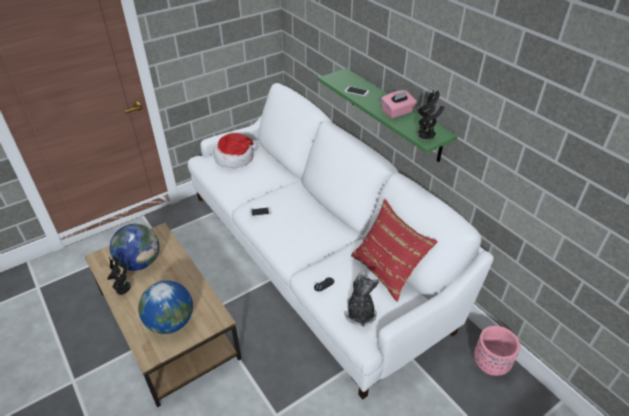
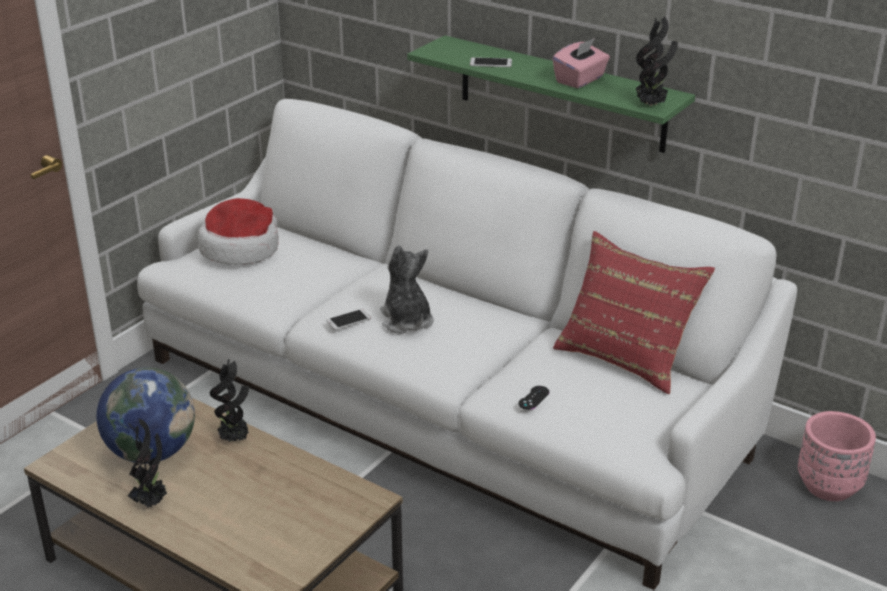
camera: 20 degrees left, 10 degrees down
globe [138,281,193,334] -> none
plush toy [344,271,380,327] -> plush toy moved to [380,245,433,334]
none -> potted plant [210,359,249,442]

